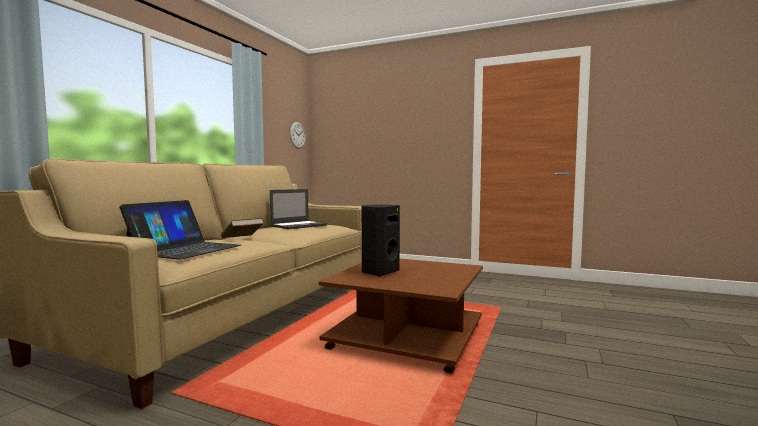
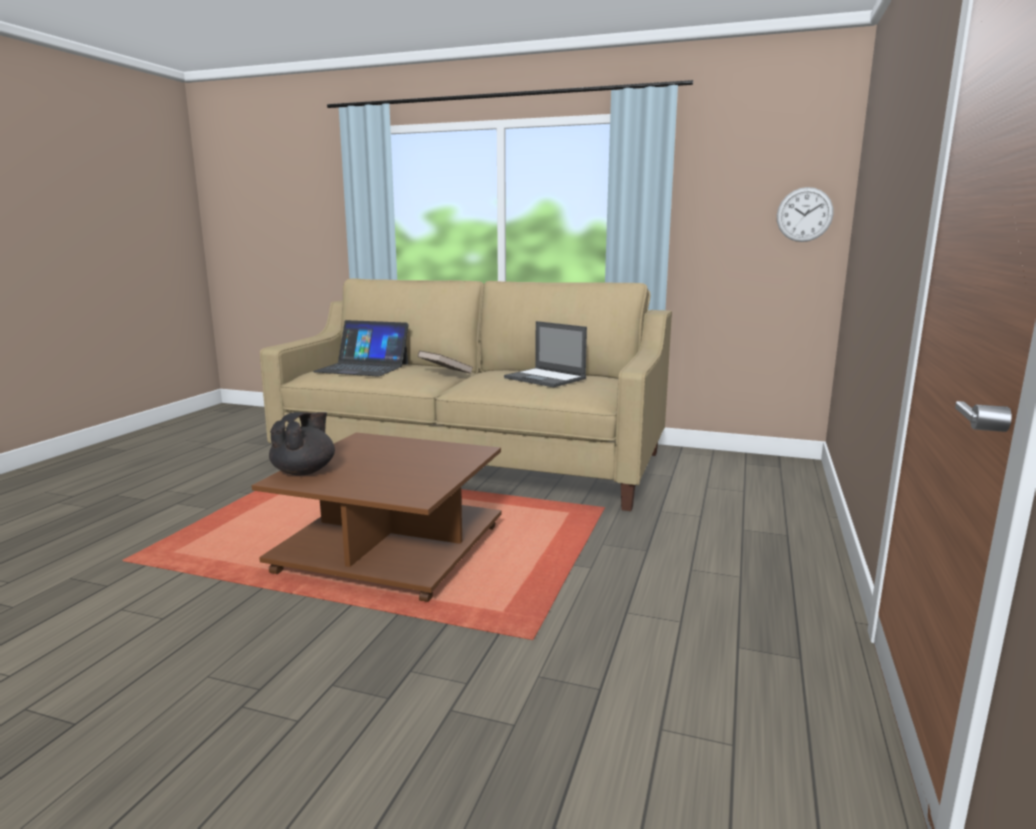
camera: 85 degrees right, 10 degrees up
black speaker [362,204,400,277] -> none
none -> black teapot [269,412,335,475]

